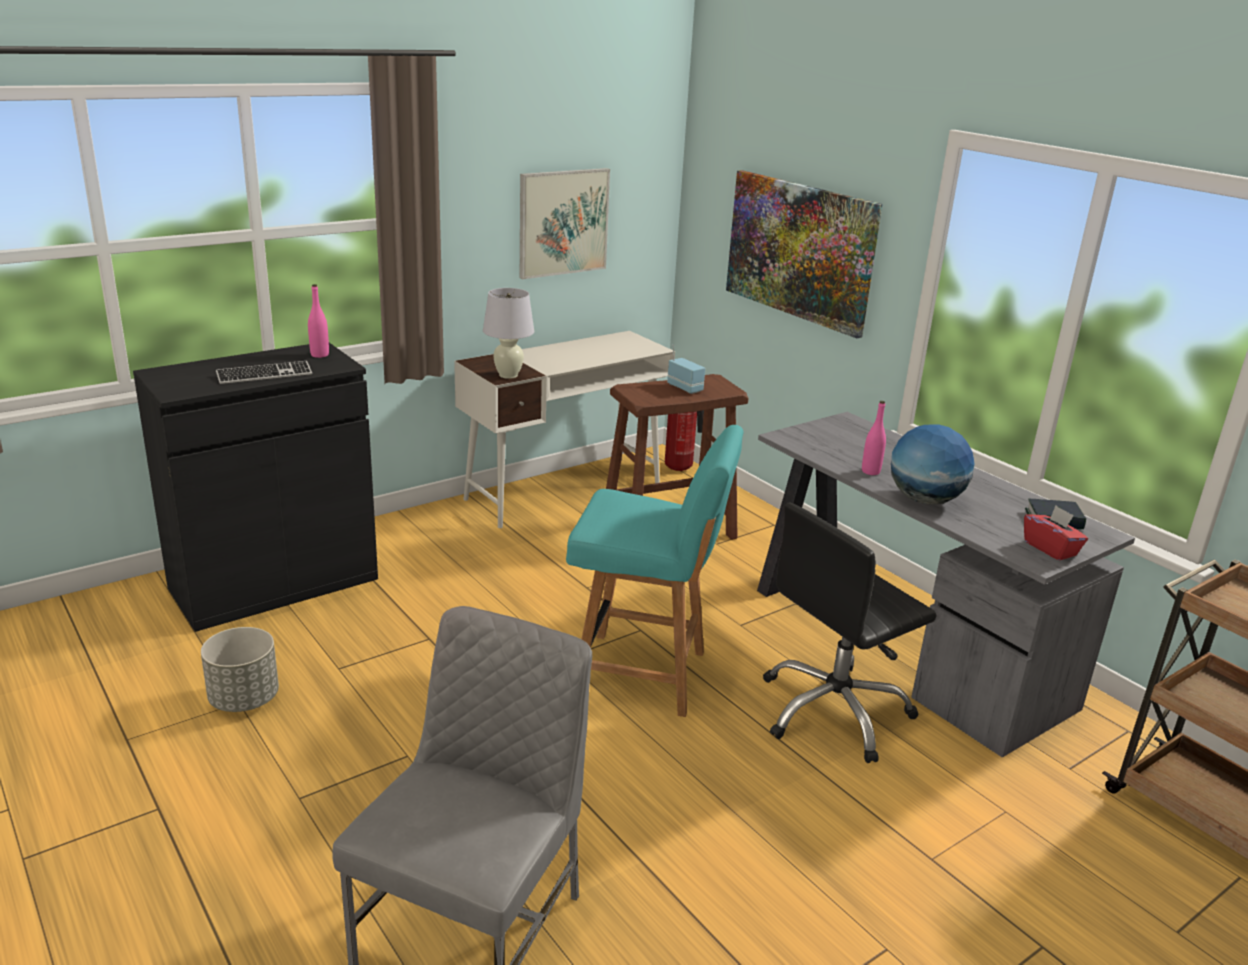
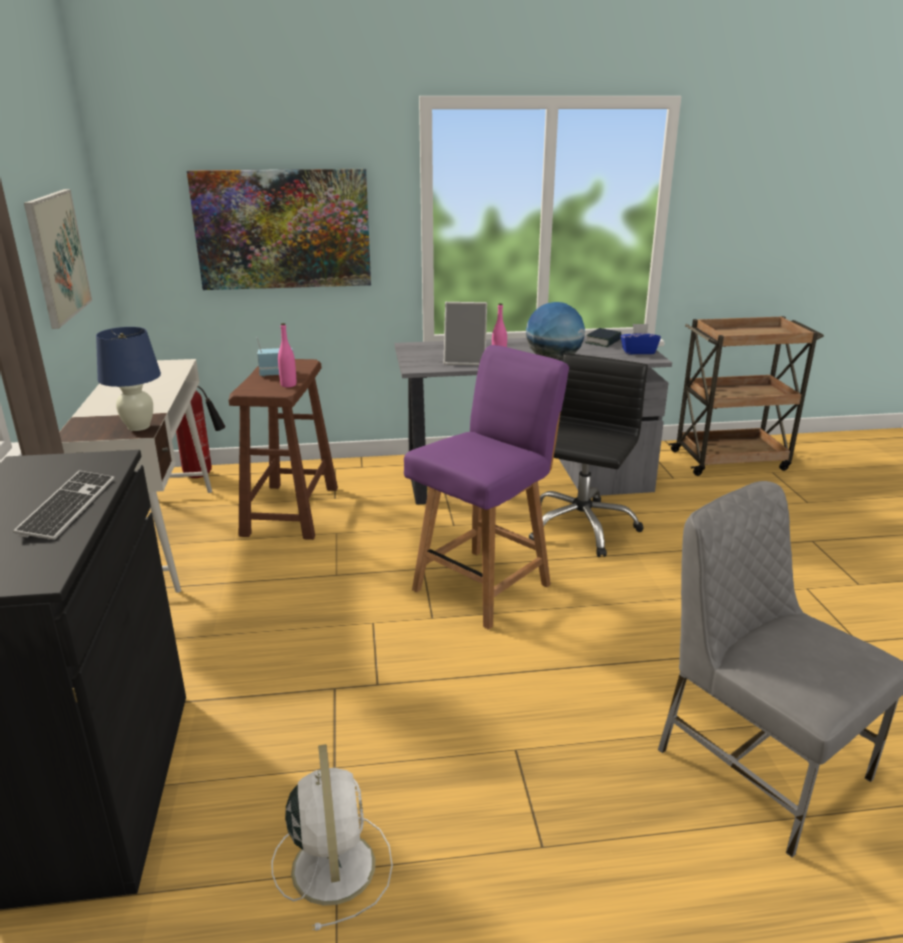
camera: 60 degrees left, 0 degrees up
grey planter [201,627,279,712] -> white fan [272,744,393,931]
pink bottle [308,284,329,358] -> pink bottle moved to [278,323,296,387]
white table lamp [483,288,534,379] -> blue table lamp [96,327,161,431]
turquoise chair [566,425,743,717] -> purple chair [404,345,569,630]
black office chair [763,502,937,763] -> black office chair turned 150 degrees counterclockwise [529,353,648,557]
red tissue box [1024,506,1088,561] -> blue tissue box [620,324,661,354]
none -> picture frame [444,302,487,365]

